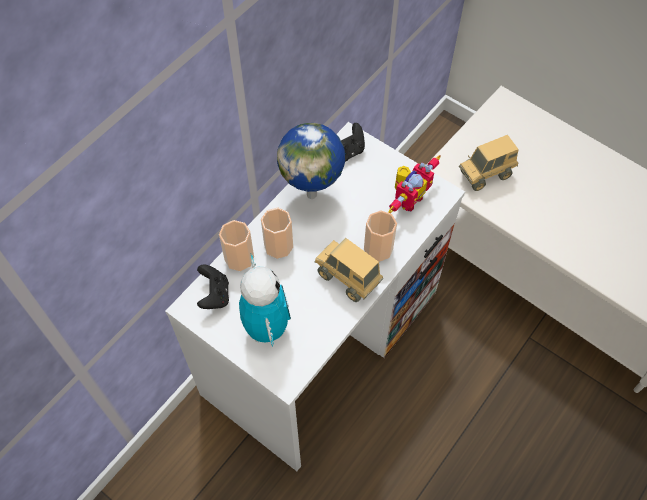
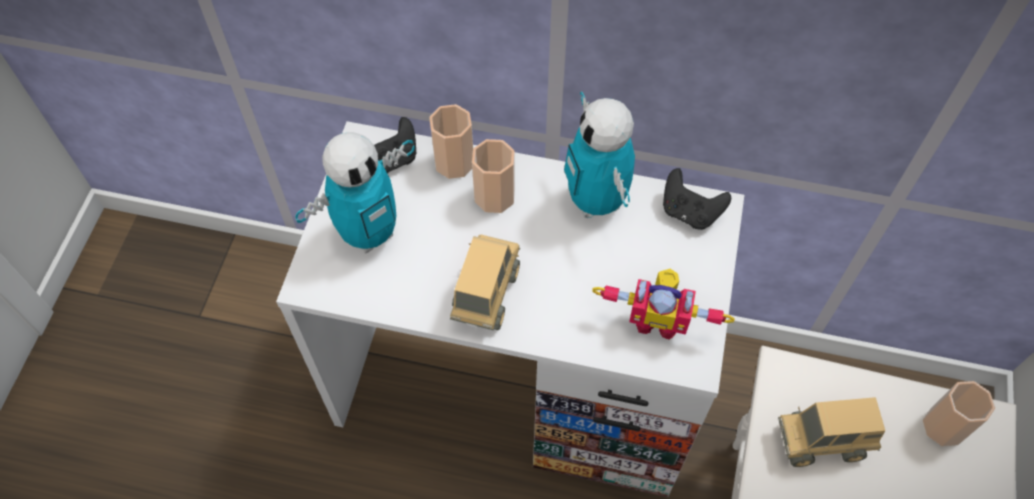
camera: 65 degrees right, 0 degrees up
globe [277,123,345,199] -> toy robot [564,92,635,218]
cup [364,210,397,262] -> cup moved to [923,381,995,446]
toy truck [459,135,518,191] -> toy truck turned 45 degrees counterclockwise [778,397,885,467]

